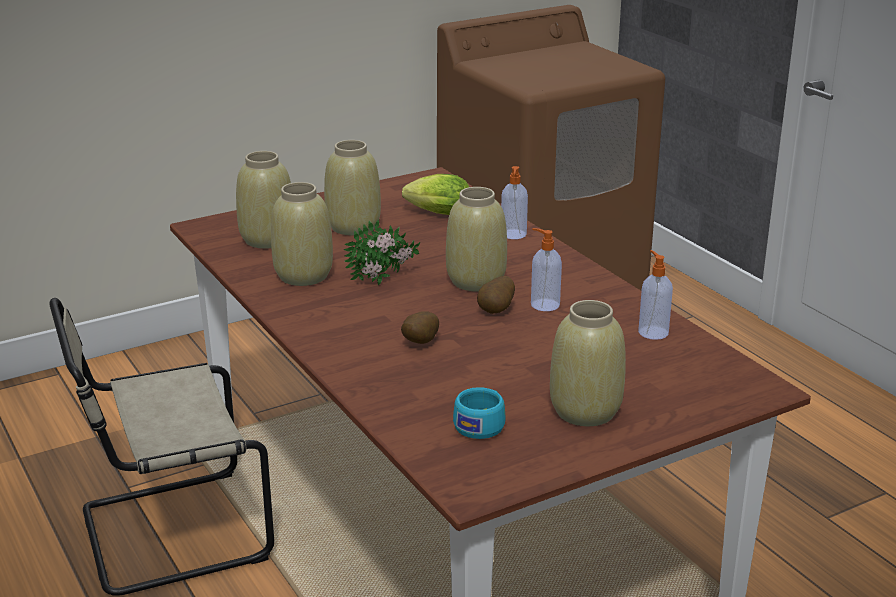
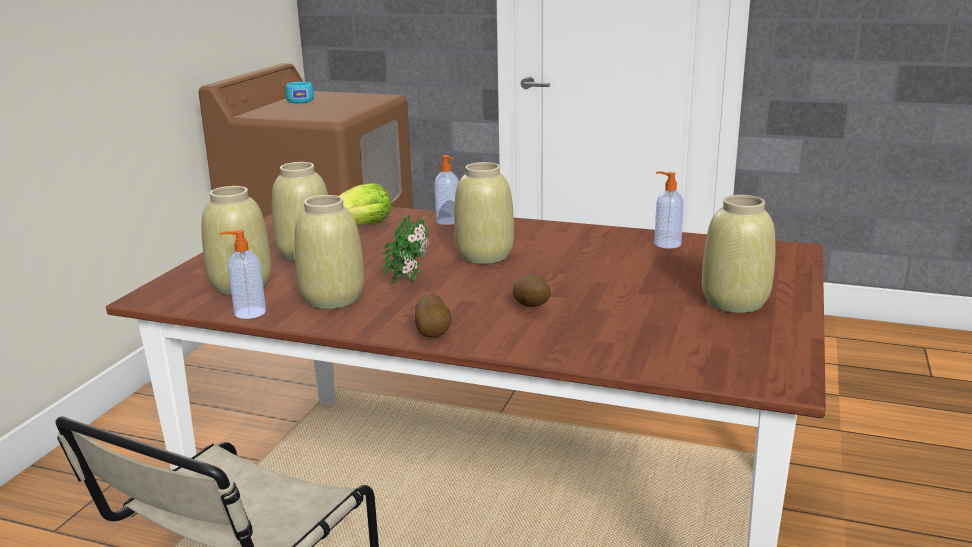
camera: 40 degrees left, 5 degrees down
turquoise cup [453,387,505,439] -> turquoise cup moved to [286,82,314,103]
potato [477,276,515,314] -> potato moved to [415,293,452,337]
soap dispenser [531,228,562,311] -> soap dispenser moved to [220,230,266,319]

